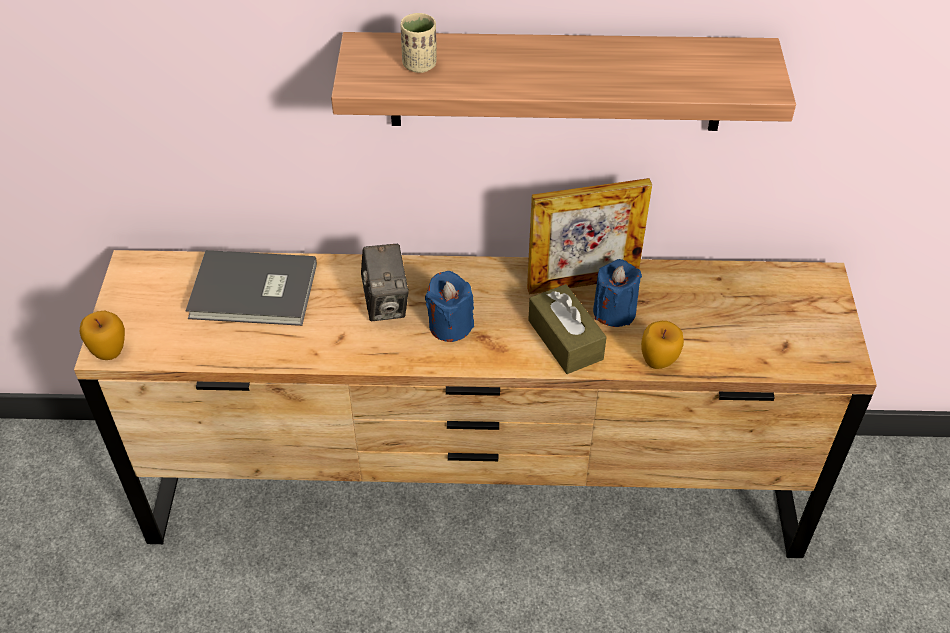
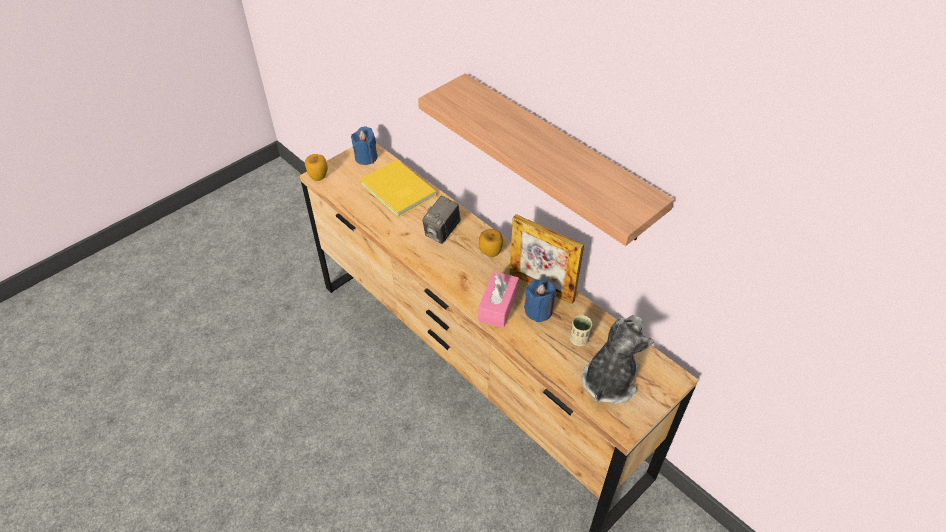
camera: 45 degrees right, 0 degrees up
grey book [186,250,317,326] -> yellow book [360,159,437,217]
beige cup [401,13,437,73] -> beige cup moved to [570,315,592,346]
blue candle [425,270,474,342] -> blue candle moved to [351,127,378,165]
brown tissue box [528,284,607,374] -> pink tissue box [478,271,519,328]
apple [641,321,684,369] -> apple moved to [479,229,503,257]
none -> plush toy [582,315,654,404]

